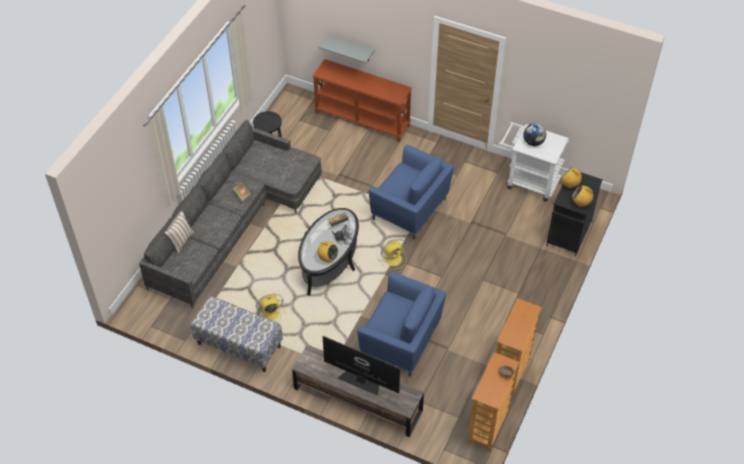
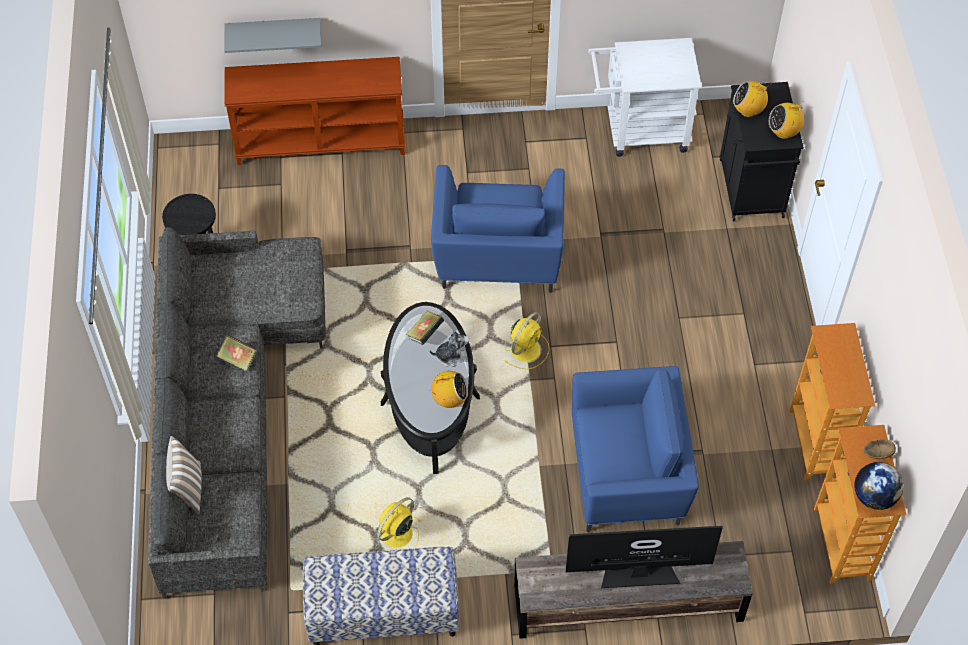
camera: 30 degrees left, 5 degrees up
blue armchair [369,145,454,240] -> blue armchair turned 90 degrees clockwise [431,165,565,293]
globe [523,123,546,146] -> globe moved to [854,462,903,510]

